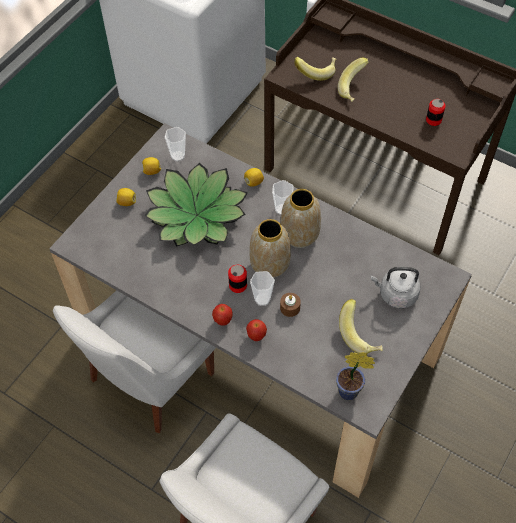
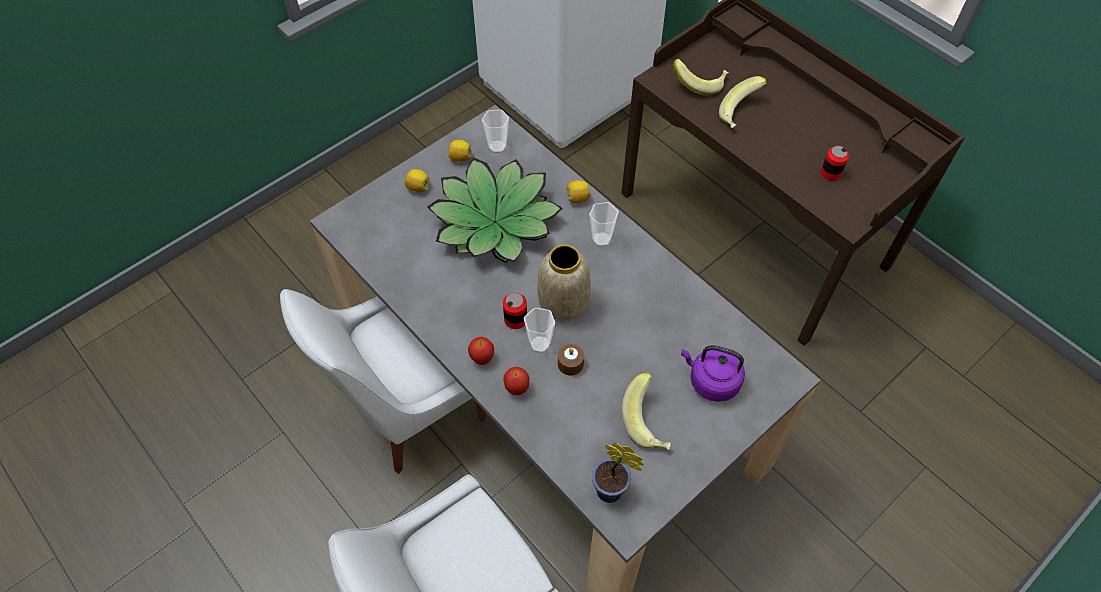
camera: 15 degrees right, 0 degrees up
vase [281,189,321,248] -> none
grey kettle [371,267,421,309] -> purple kettle [681,345,745,402]

